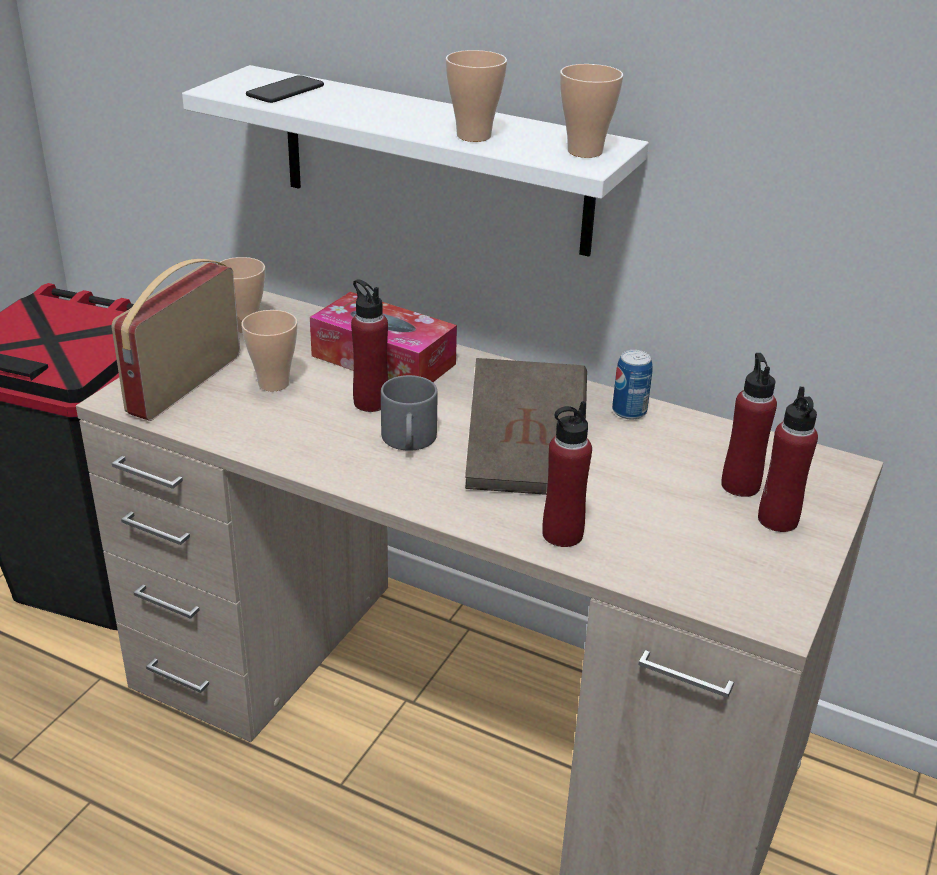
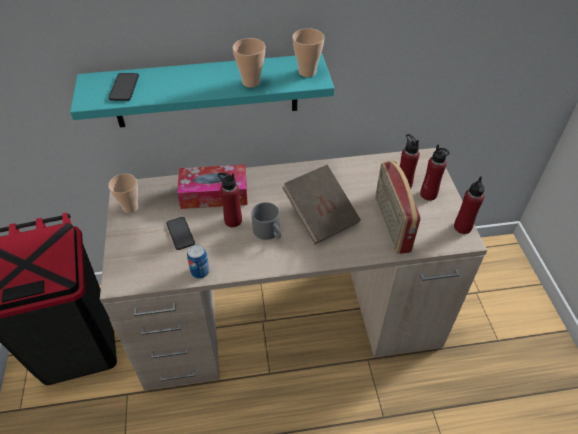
camera: 35 degrees left, 15 degrees up
radio [112,259,240,421] -> radio moved to [375,161,421,254]
white shelf [182,65,649,257] -> turquoise shelf [70,53,334,127]
cup [241,310,297,391] -> phone [166,217,195,250]
red bottle [542,401,592,547] -> red bottle moved to [454,176,485,234]
can [612,350,653,419] -> can moved to [187,245,210,279]

